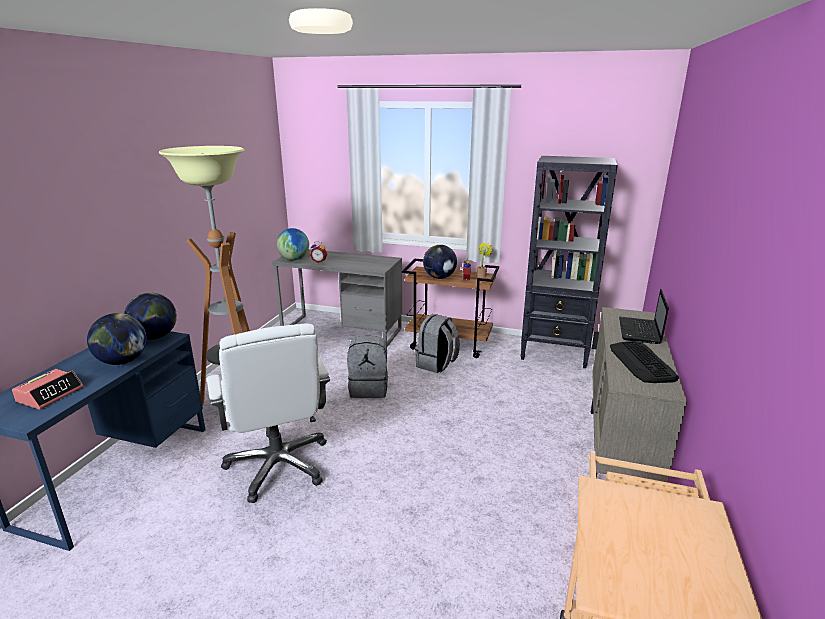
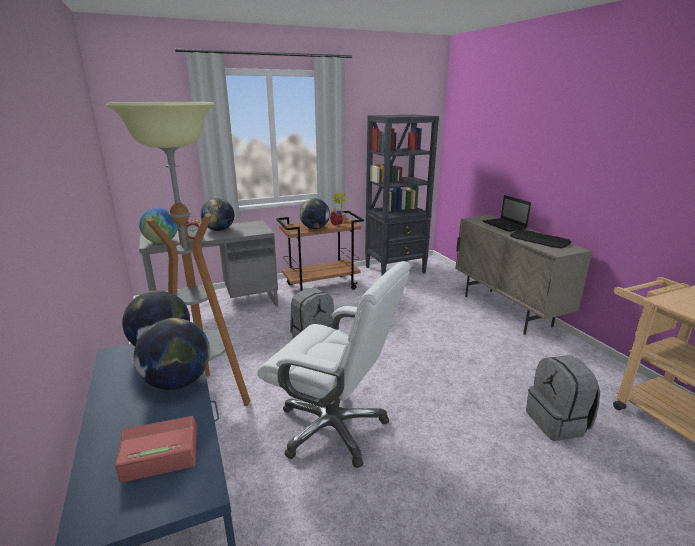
camera: 40 degrees left, 0 degrees up
alarm clock [12,369,84,410] -> alarm clock turned 90 degrees counterclockwise [115,416,197,483]
grey backpack [415,314,460,373] -> grey backpack moved to [526,355,600,441]
none -> globe [201,198,234,231]

